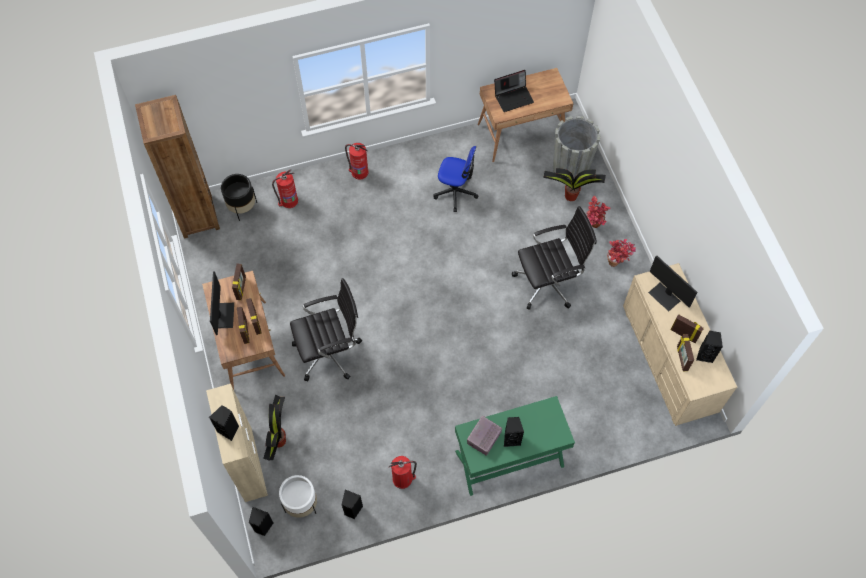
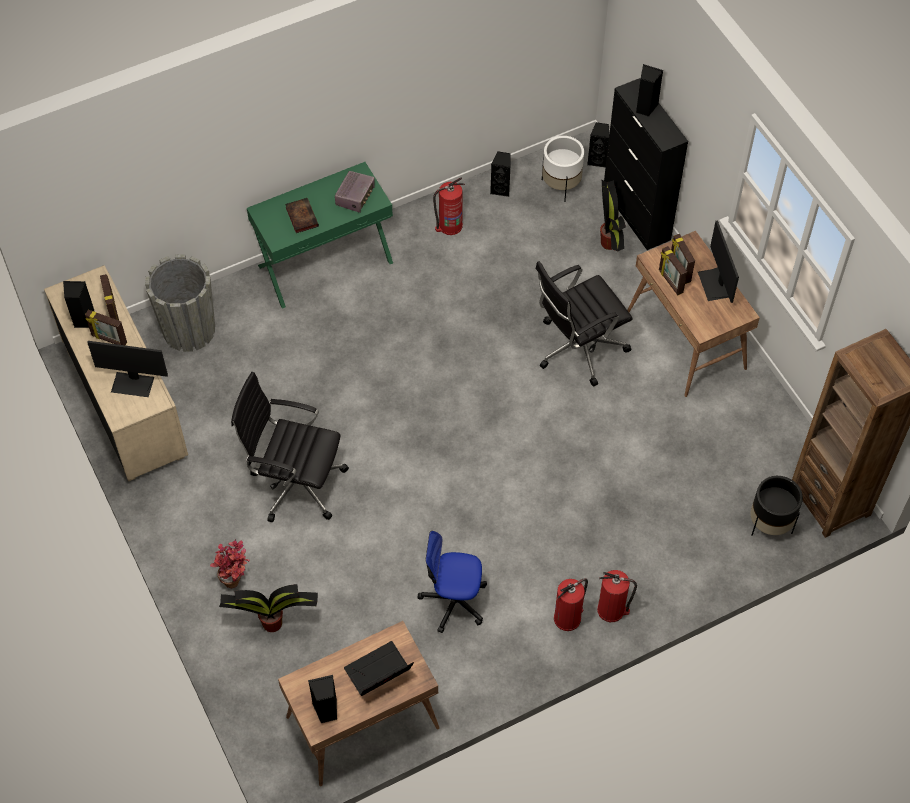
camera: 170 degrees right, 5 degrees down
beige cabinet [206,384,268,502] -> black cabinet [604,78,688,250]
picture frame [232,264,246,300] -> none
fire extinguisher [272,169,298,208] -> fire extinguisher moved to [554,578,588,631]
black speaker [504,417,524,447] -> black speaker moved to [308,675,337,723]
black office chair [512,206,597,310] -> black office chair turned 45 degrees clockwise [231,372,349,522]
grey planter [553,116,601,180] -> grey planter moved to [145,254,215,352]
potted plant [607,239,636,267] -> none
monitor [648,255,697,311] -> monitor turned 150 degrees clockwise [87,341,168,397]
none -> book [285,198,319,233]

